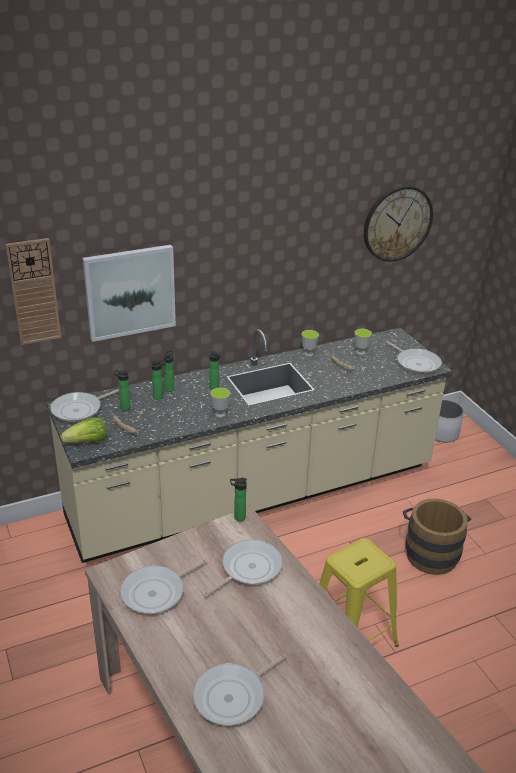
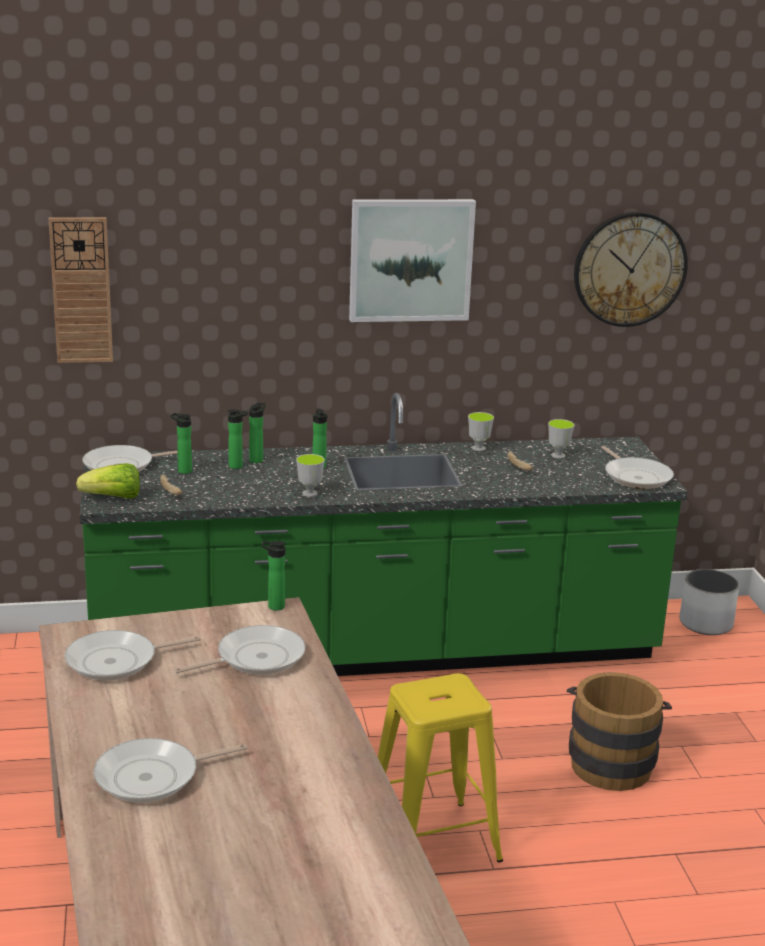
camera: 15 degrees right, 10 degrees down
beige counter [46,328,453,563] -> green counter [80,393,688,676]
picture [83,245,176,342] -> picture moved to [349,199,476,322]

